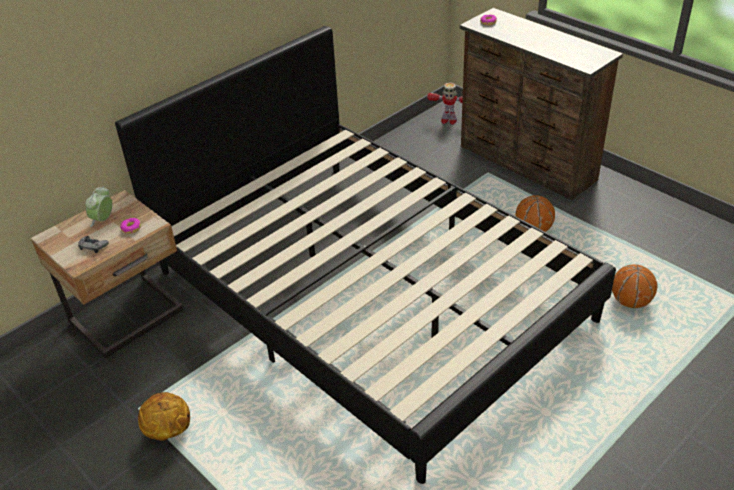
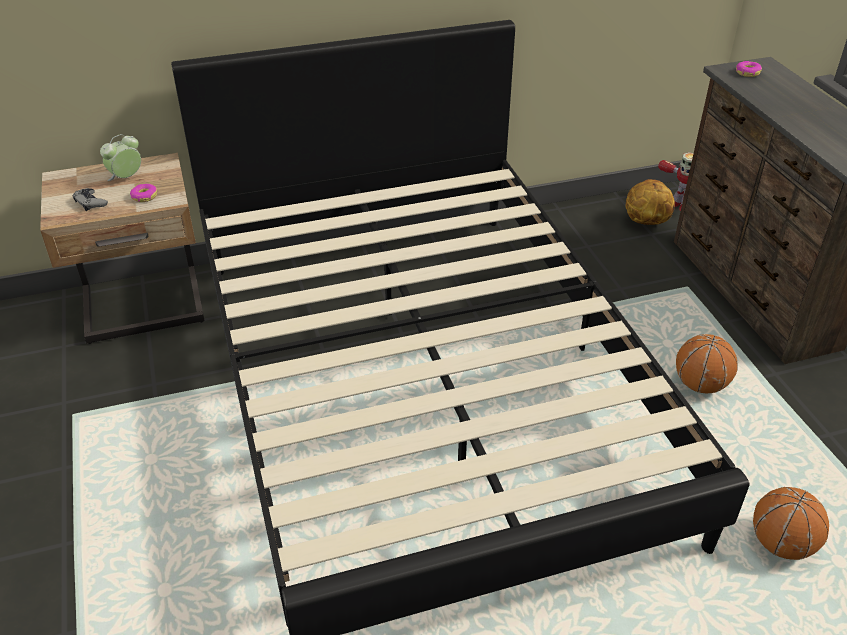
camera: 25 degrees right, 0 degrees up
basketball [138,392,190,441] -> basketball moved to [625,179,675,225]

